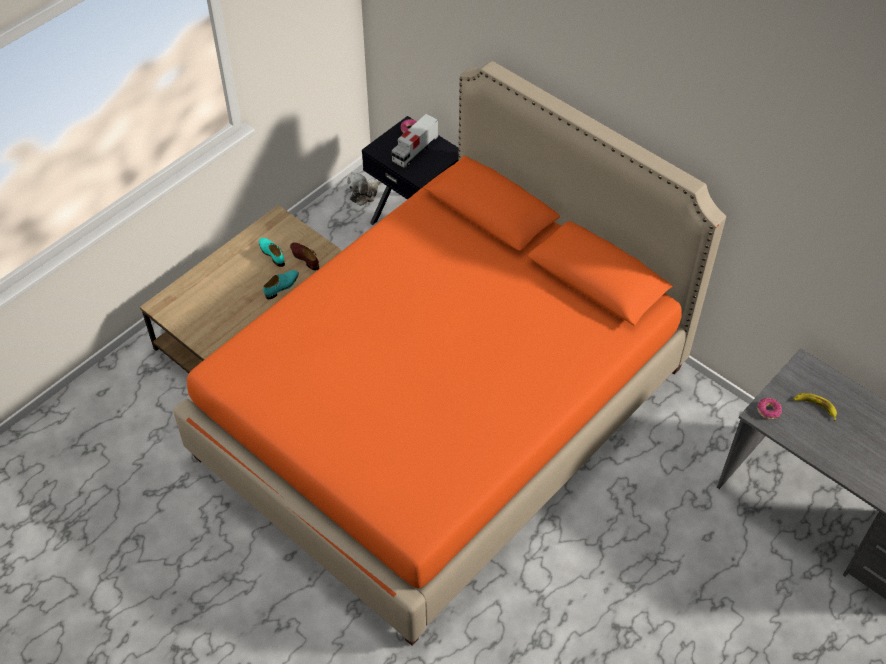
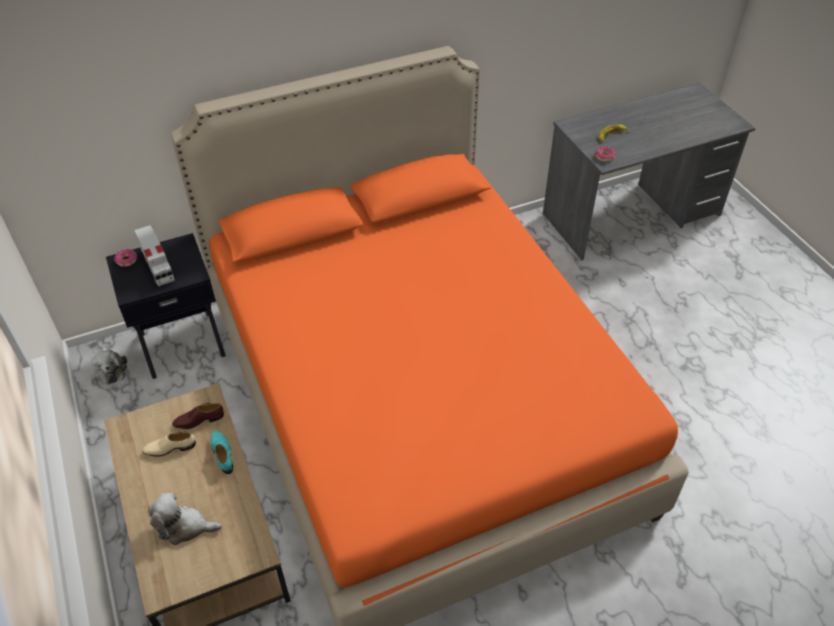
camera: 65 degrees left, 5 degrees down
turquoise shoe [259,238,285,267] -> beige shoe [142,431,196,457]
none -> plush toy [148,493,222,545]

